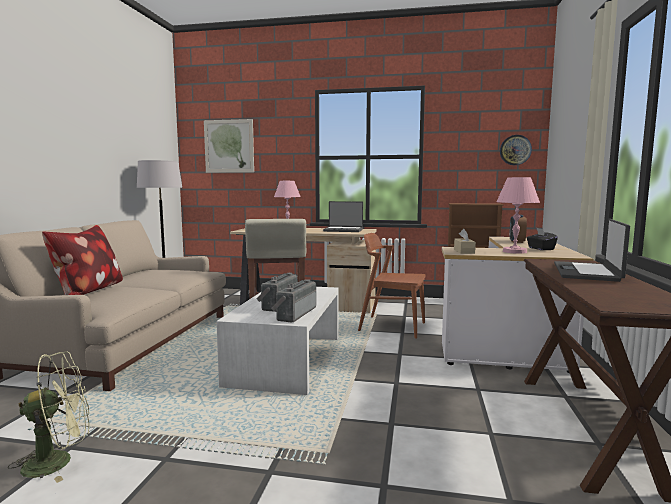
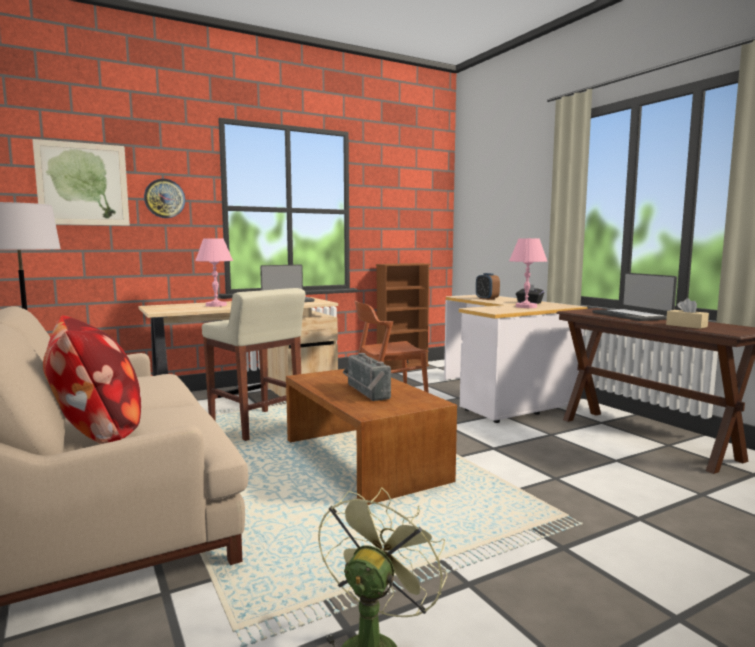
camera: 40 degrees left, 0 degrees up
white coffee table [216,287,338,395] -> brown coffee table [286,369,457,505]
radio [271,279,316,322] -> none
beige tissue box [454,229,476,254] -> beige tissue box moved to [666,298,709,329]
wall clock [500,135,532,165] -> wall clock moved to [144,179,185,218]

